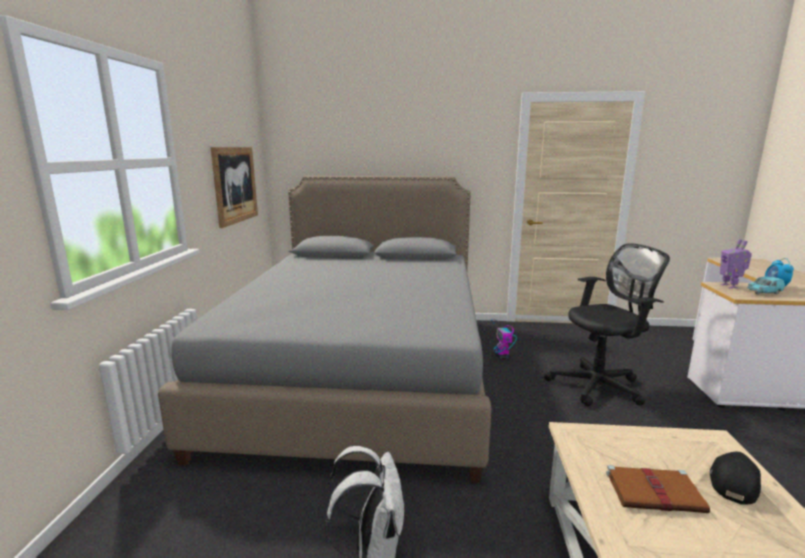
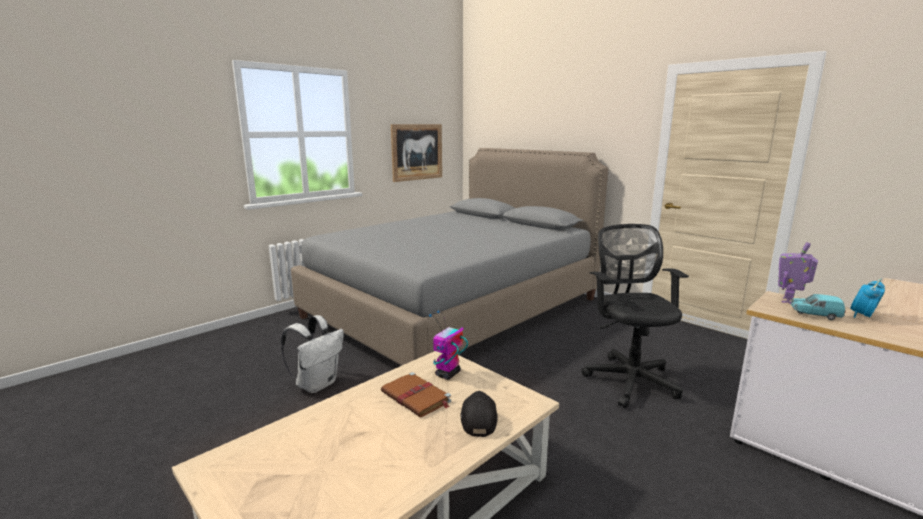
camera: 40 degrees right, 0 degrees up
toy robot [491,319,517,359] -> toy robot moved to [429,310,468,380]
black office chair [544,243,670,406] -> black office chair turned 120 degrees counterclockwise [582,224,689,408]
black cap [710,451,761,505] -> black cap turned 75 degrees counterclockwise [460,391,498,437]

